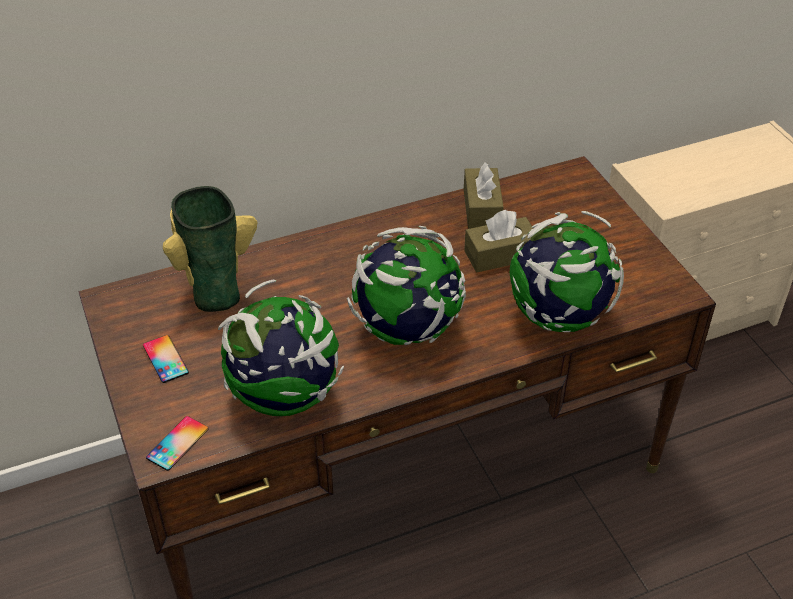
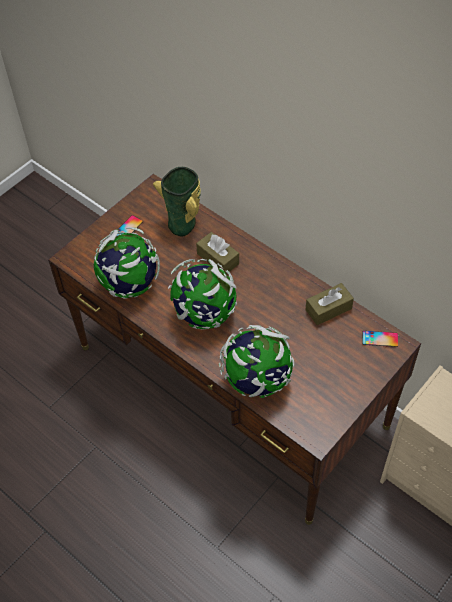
camera: 65 degrees right, 10 degrees up
phone [146,416,208,471] -> phone moved to [362,331,398,347]
brown tissue box [464,210,533,272] -> brown tissue box moved to [196,232,239,274]

